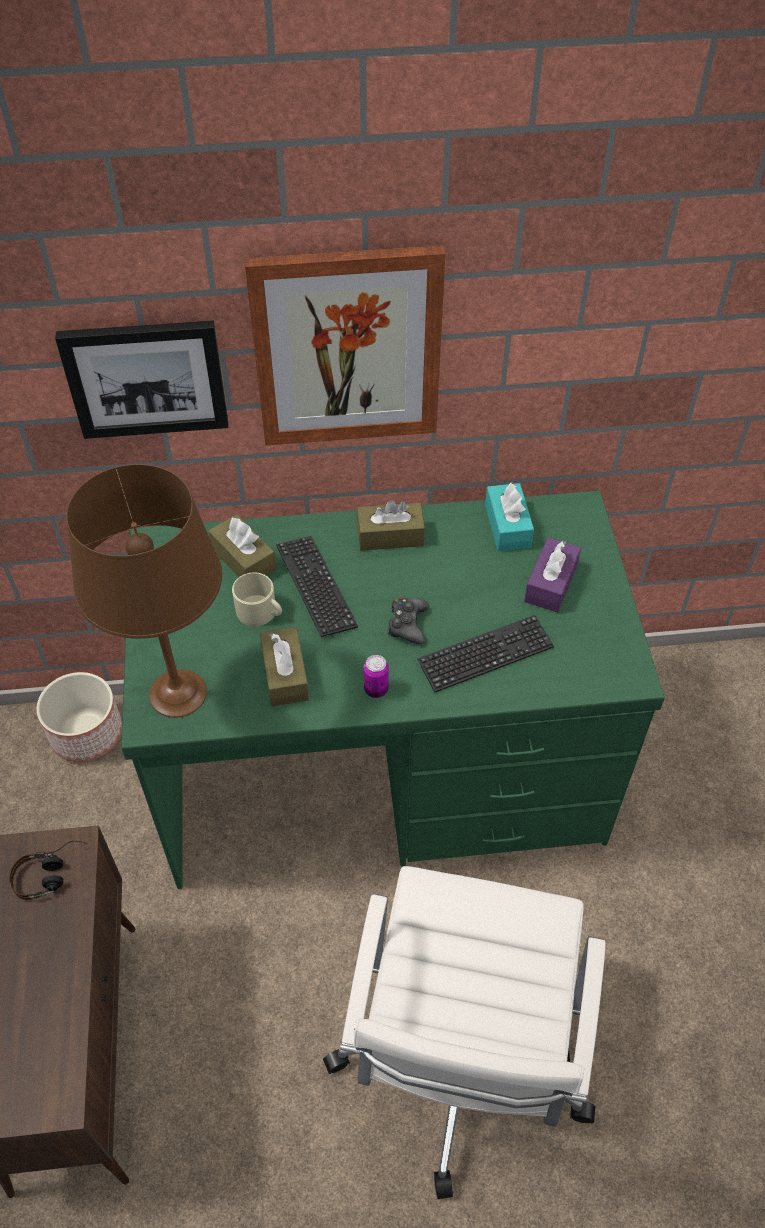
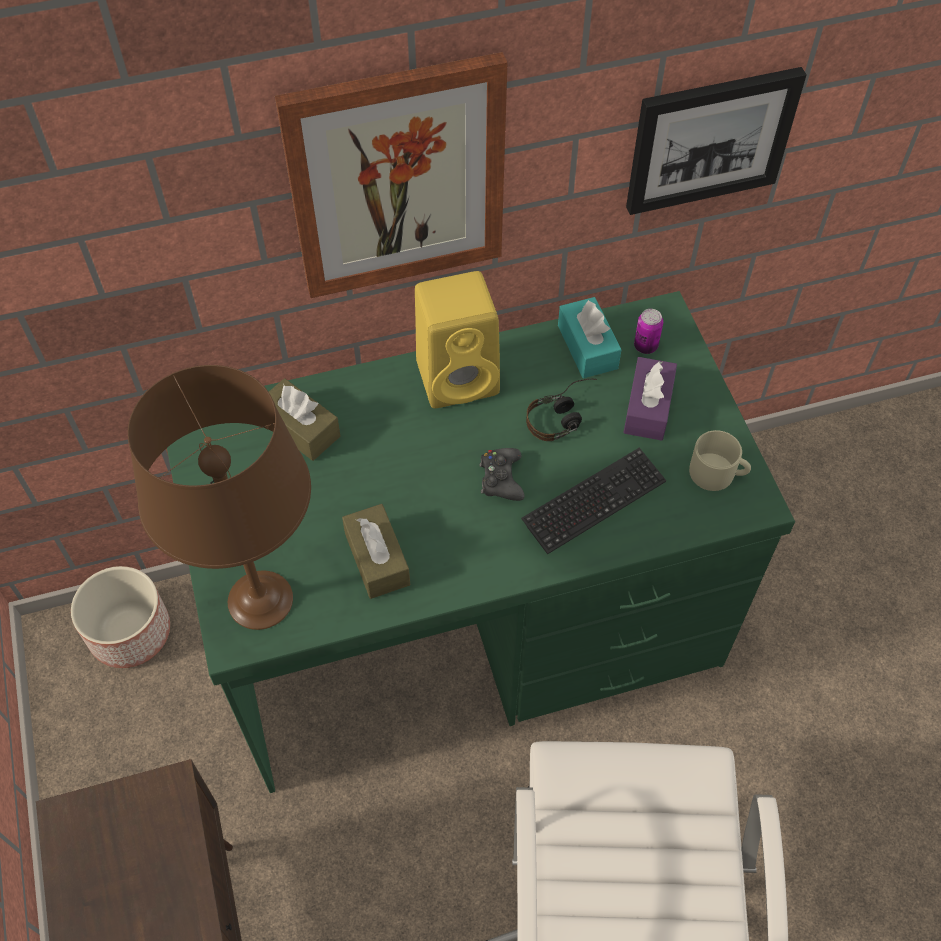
camera: 10 degrees left, 5 degrees up
headphones [9,841,88,900] -> headphones moved to [526,379,597,441]
picture [55,321,229,439] -> picture moved to [626,67,807,215]
beige mug [232,572,282,626] -> beige mug moved to [689,430,751,491]
keyboard [276,536,358,637] -> none
brown tissue box [357,500,425,551] -> yellow speaker [415,271,500,408]
can [364,655,389,698] -> can moved to [634,309,663,354]

